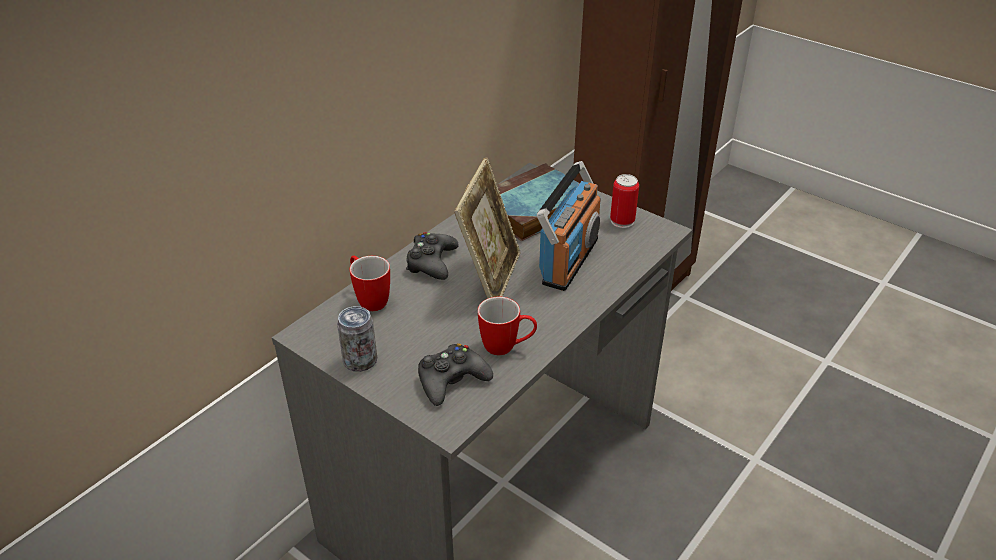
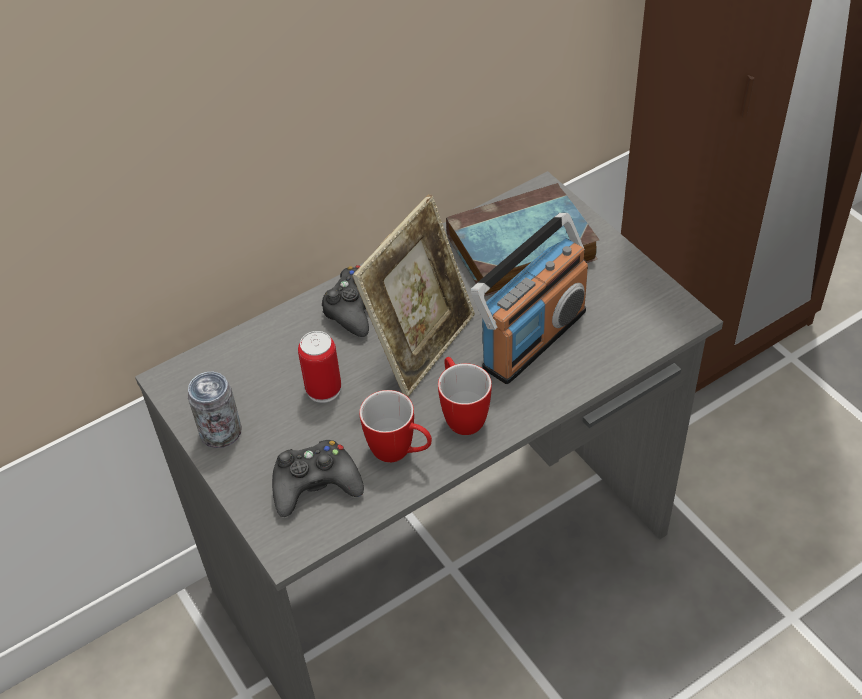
camera: 20 degrees right, 10 degrees up
mug [350,256,390,311] -> mug moved to [438,357,492,435]
can [610,174,639,228] -> can moved to [298,331,341,403]

